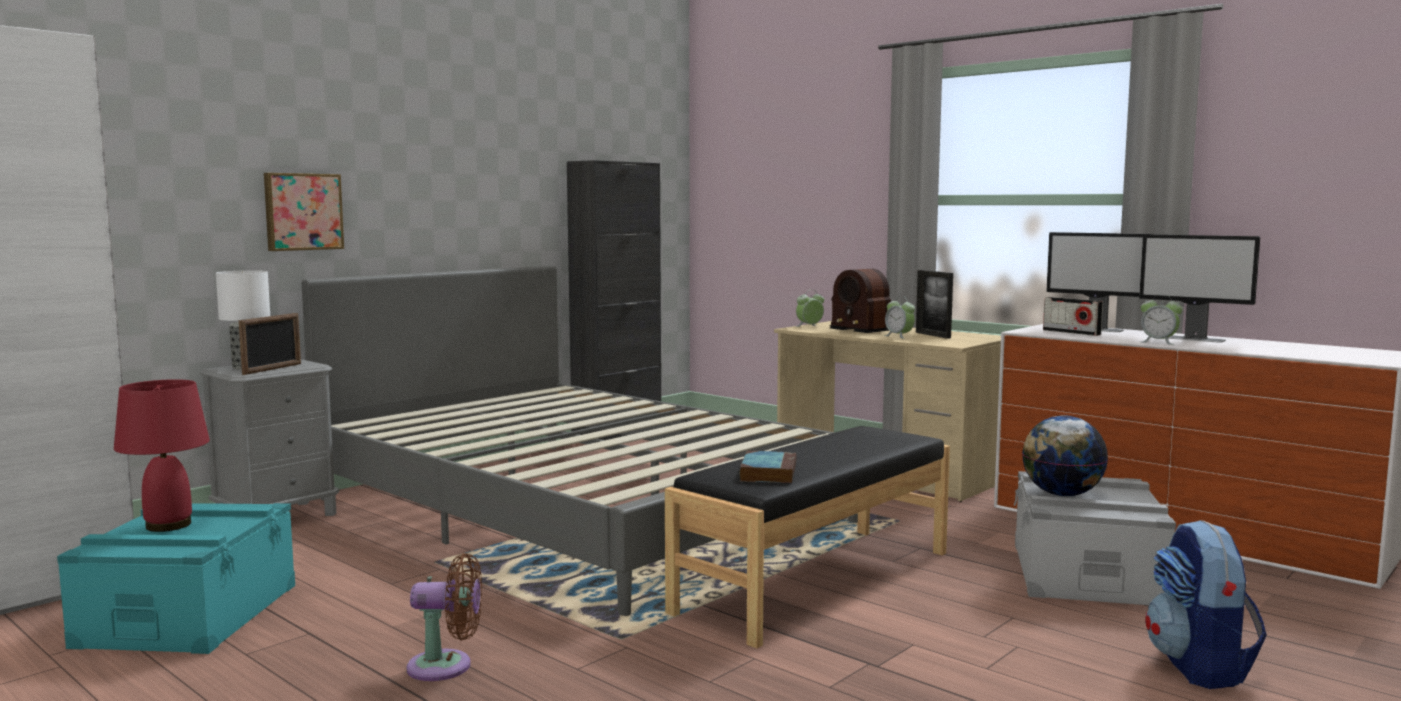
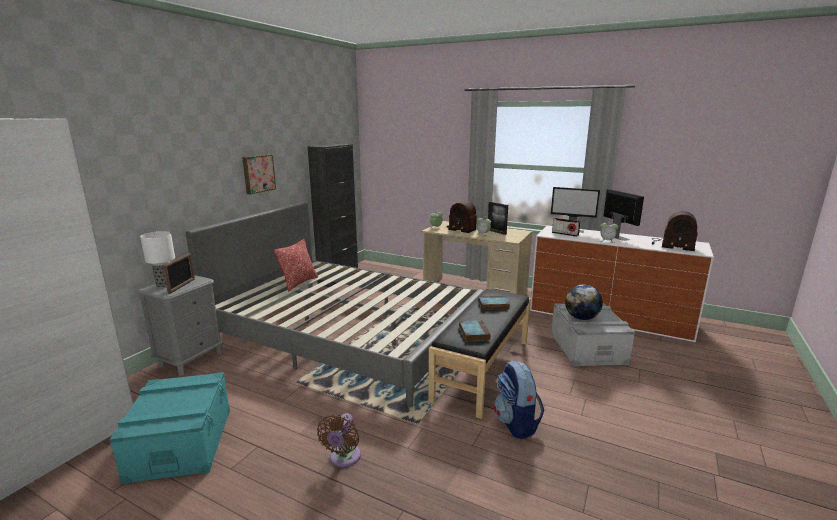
camera: 15 degrees left, 10 degrees up
red table lamp [114,379,210,532] -> none
picture [264,173,344,251] -> picture moved to [242,154,276,194]
brown fan [407,553,482,681] -> brown fan turned 120 degrees clockwise [317,413,361,467]
monitor [1139,234,1260,342] -> monitor turned 135 degrees counterclockwise [603,189,644,241]
backpack [1145,520,1267,689] -> backpack moved to [494,360,544,439]
none -> pillow [274,239,318,292]
none -> book [478,296,510,310]
none -> radio [651,211,698,251]

